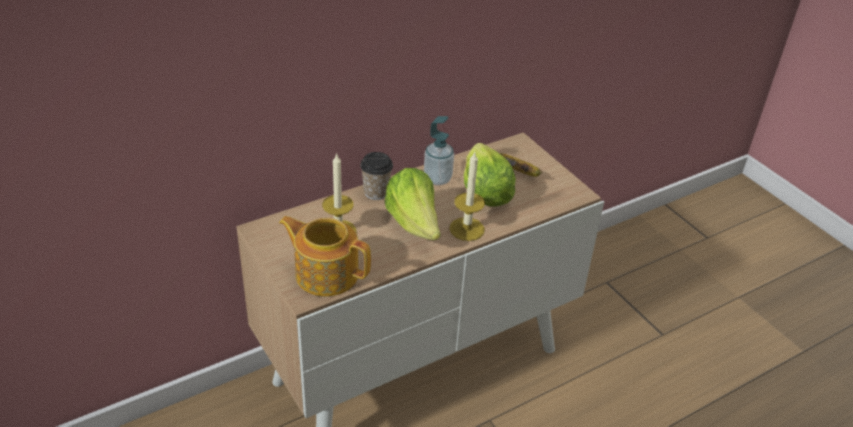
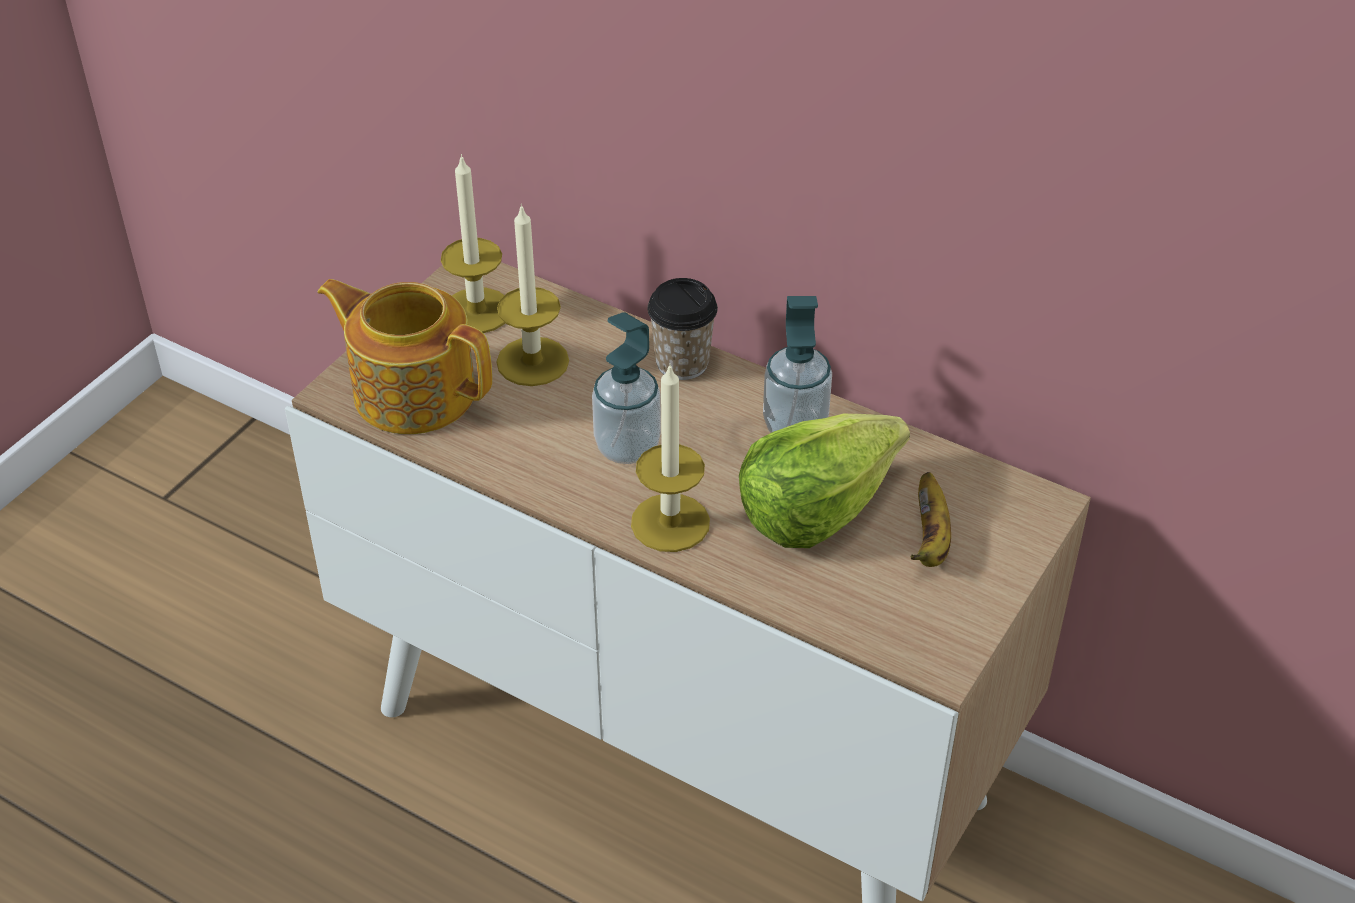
camera: 65 degrees right, 5 degrees up
teapot [279,216,371,296] -> teapot turned 60 degrees counterclockwise [317,279,492,434]
lettuce [385,168,441,240] -> soap dispenser [592,312,661,464]
none -> candle [441,154,505,333]

